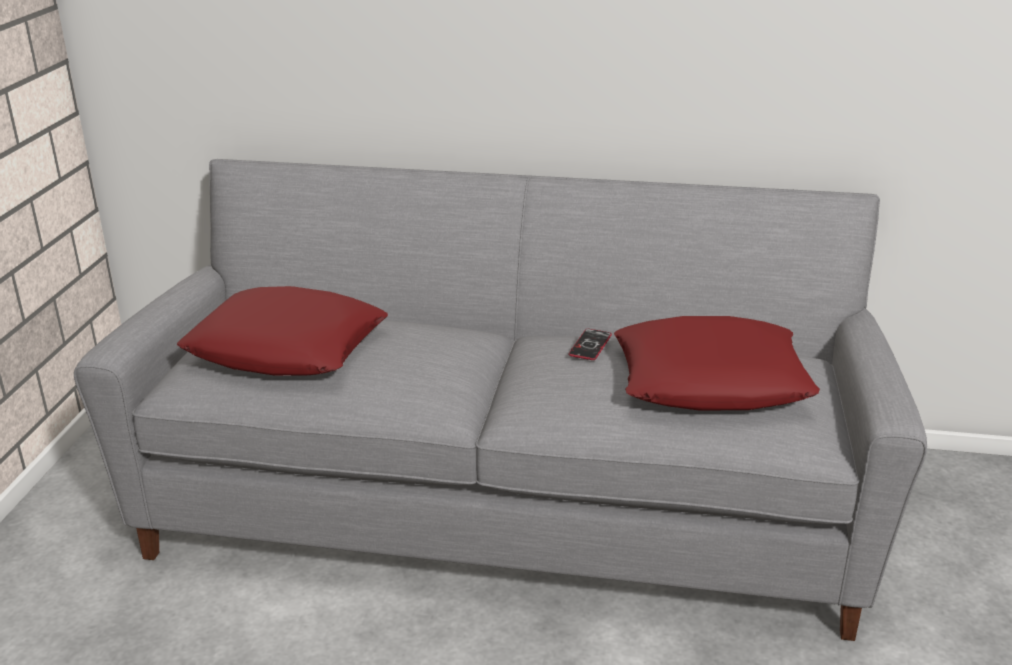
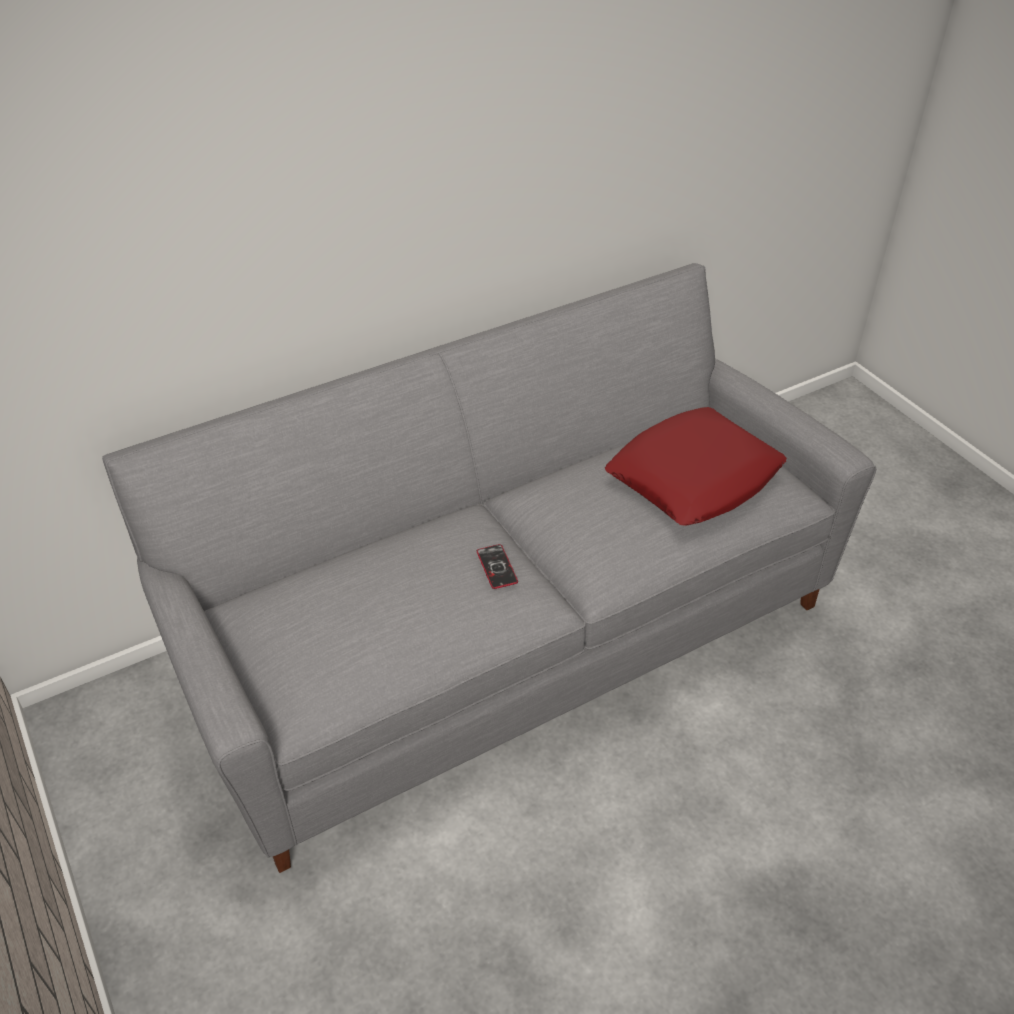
camera: 40 degrees left, 15 degrees up
red pillow [177,286,388,376] -> none
phone [569,329,612,360] -> phone moved to [477,544,518,589]

